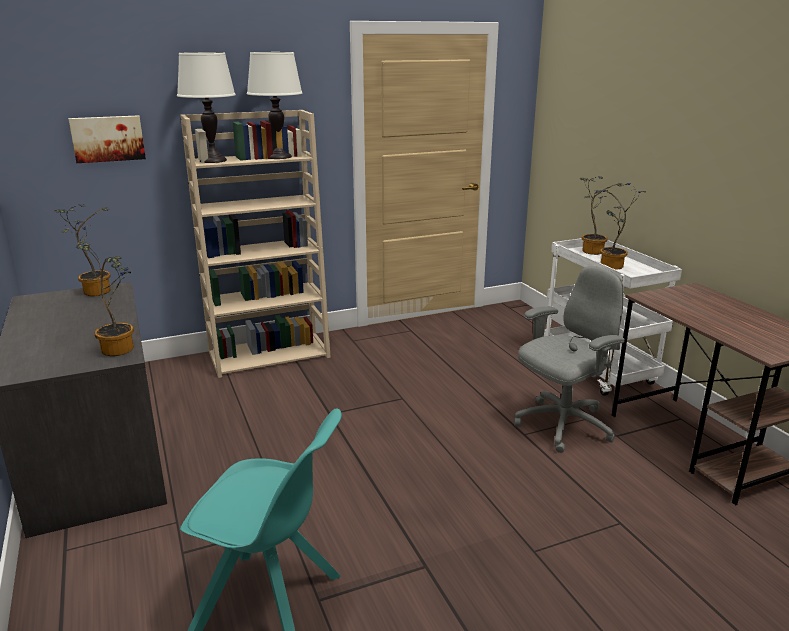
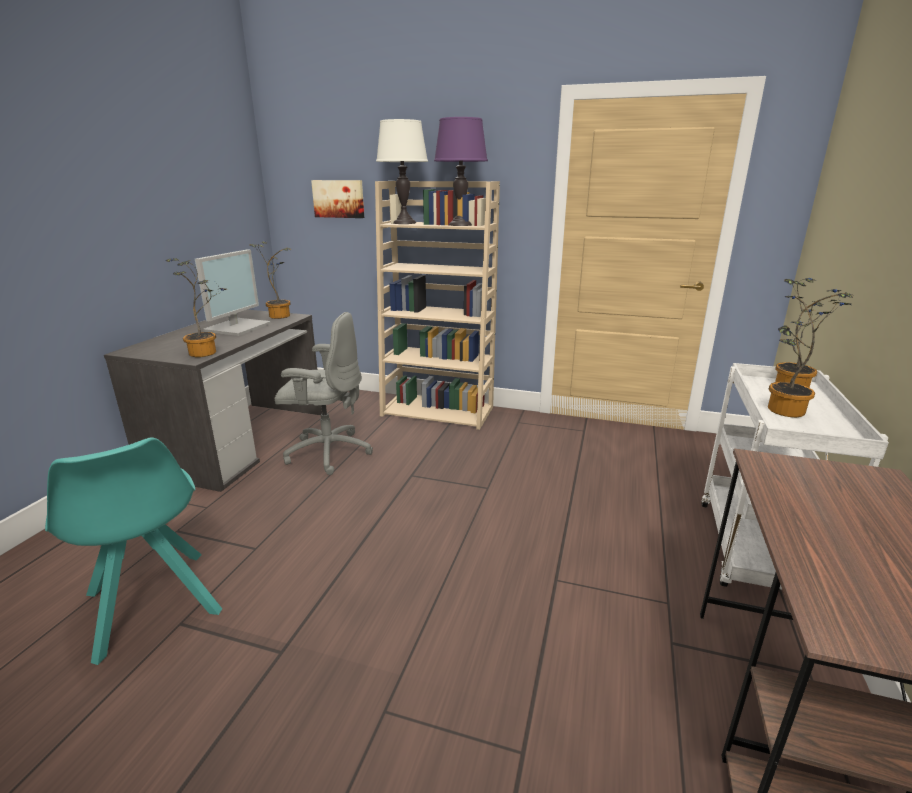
camera: 40 degrees right, 0 degrees up
white table lamp [247,52,303,159] -> purple table lamp [434,117,488,226]
grey office chair [514,266,625,453] -> grey office chair moved to [275,312,373,475]
none -> monitor [195,250,271,336]

